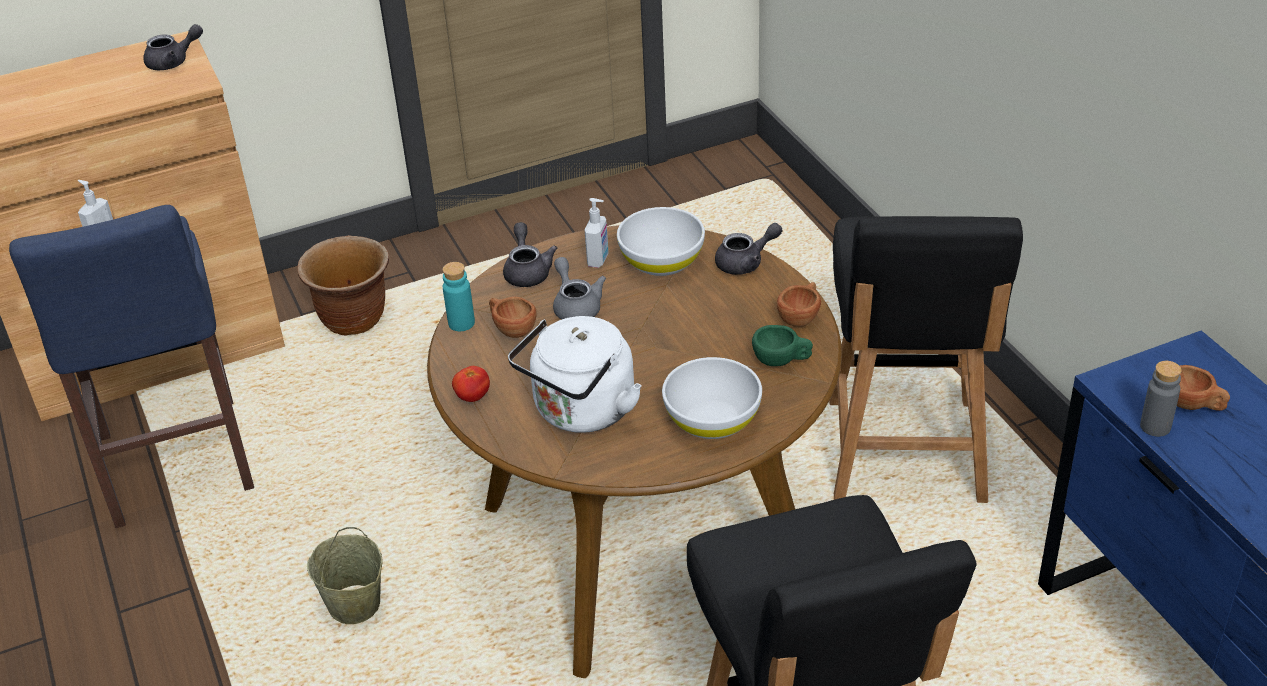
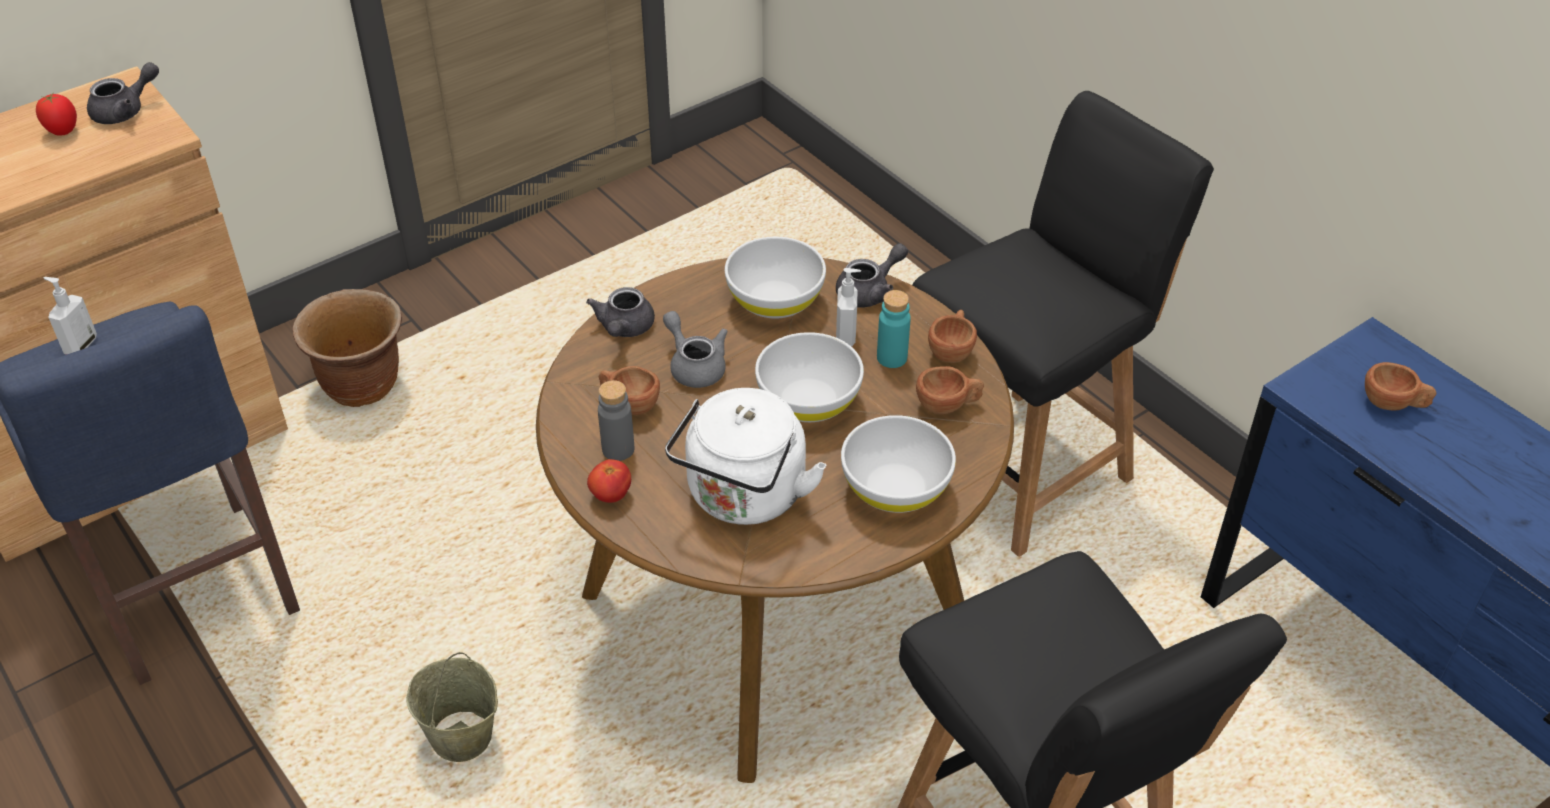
camera: 15 degrees left, 5 degrees up
turquoise bottle [442,262,475,331] -> turquoise bottle moved to [877,290,911,368]
grey teapot [503,222,557,287] -> grey teapot turned 150 degrees counterclockwise [586,287,655,337]
soap dispenser [585,198,609,268] -> soap dispenser moved to [836,268,861,347]
green cup [752,325,813,366] -> brown cup [916,366,984,414]
black chair [829,216,1023,503] -> black chair turned 120 degrees counterclockwise [912,91,1214,557]
grey bottle [1140,361,1182,437] -> grey bottle moved to [598,380,634,461]
none -> tomato [36,94,77,136]
none -> white bowl [755,332,864,422]

